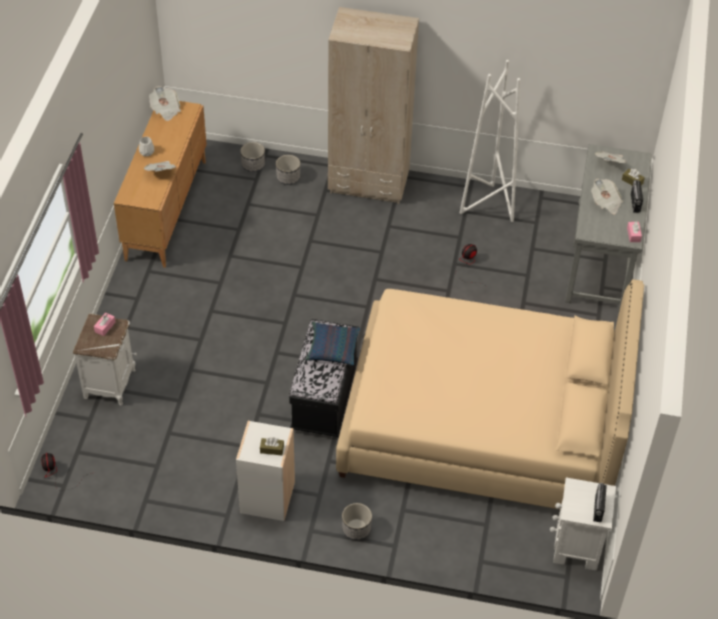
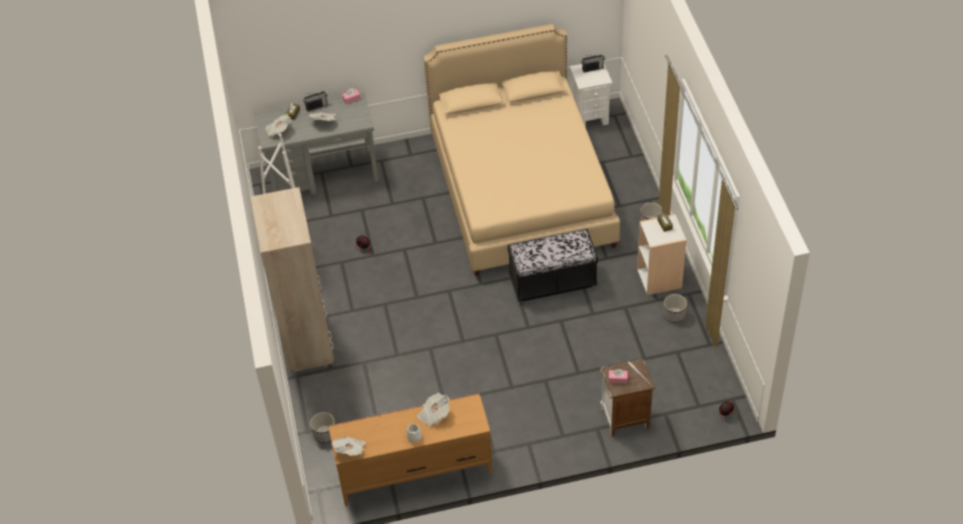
camera: 110 degrees left, 0 degrees up
planter [276,155,300,185] -> planter moved to [663,294,687,323]
blue pillow [306,322,361,366] -> none

